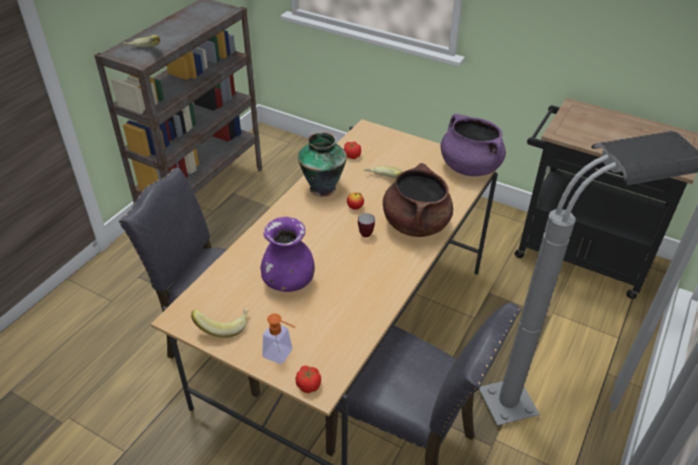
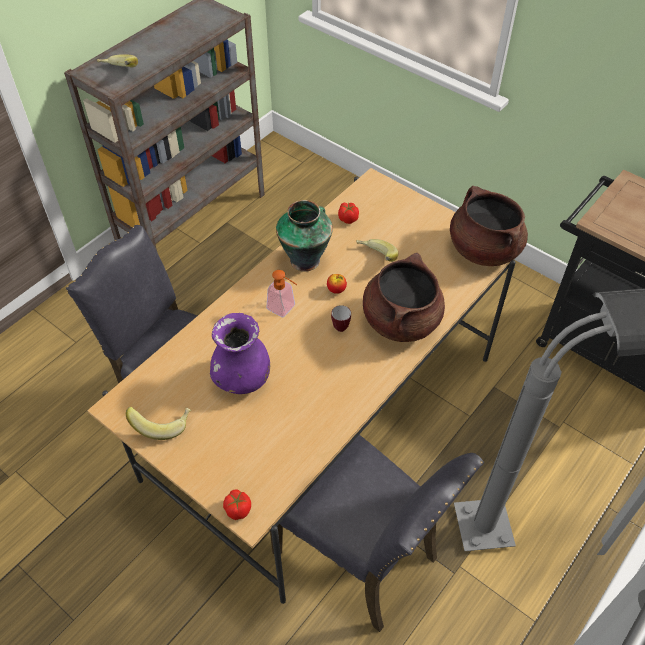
camera: 10 degrees right, 10 degrees up
soap dispenser [262,314,295,364] -> soap dispenser moved to [266,270,297,317]
purple cooking pot [441,114,506,176] -> brown cooking pot [450,186,528,266]

